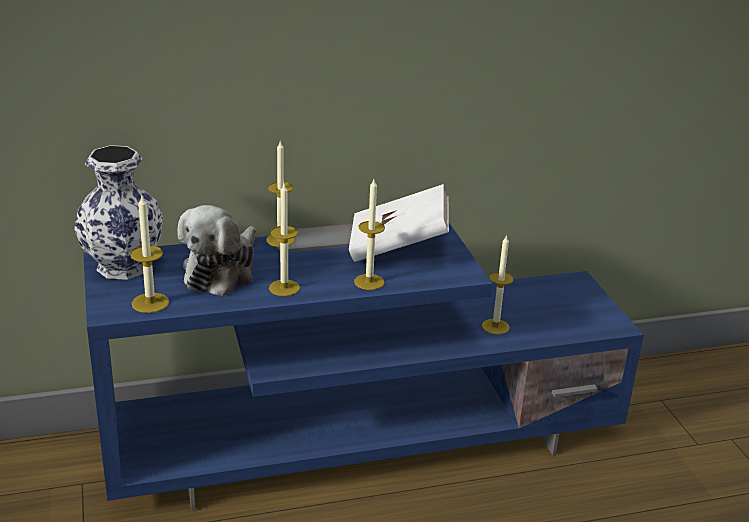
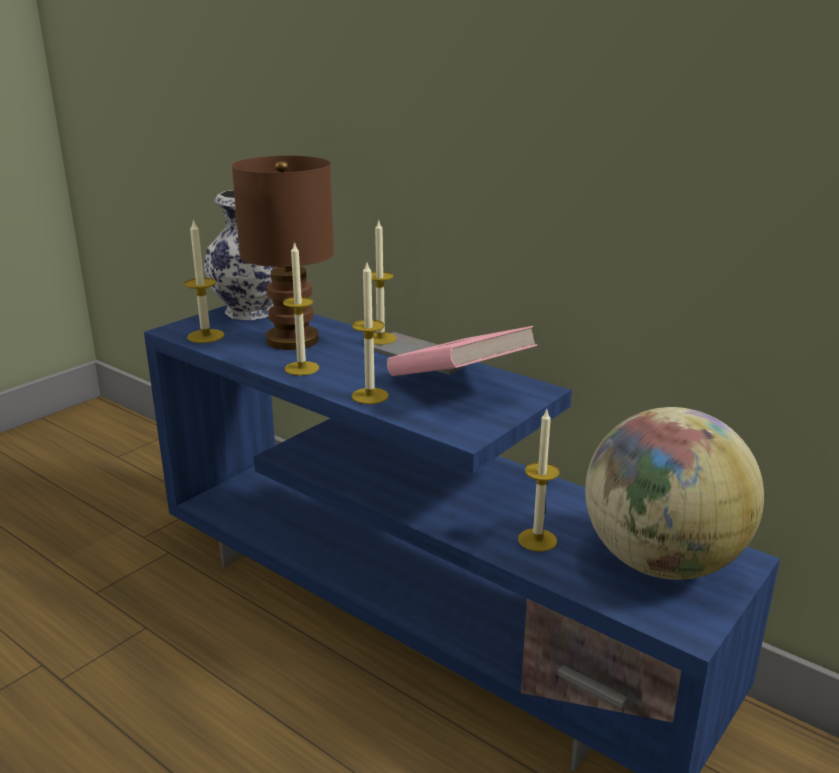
camera: 55 degrees right, 5 degrees down
plush toy [177,205,256,296] -> brown table lamp [232,156,334,350]
white book [349,184,449,262] -> pink book [387,326,538,376]
none -> globe [585,407,764,580]

